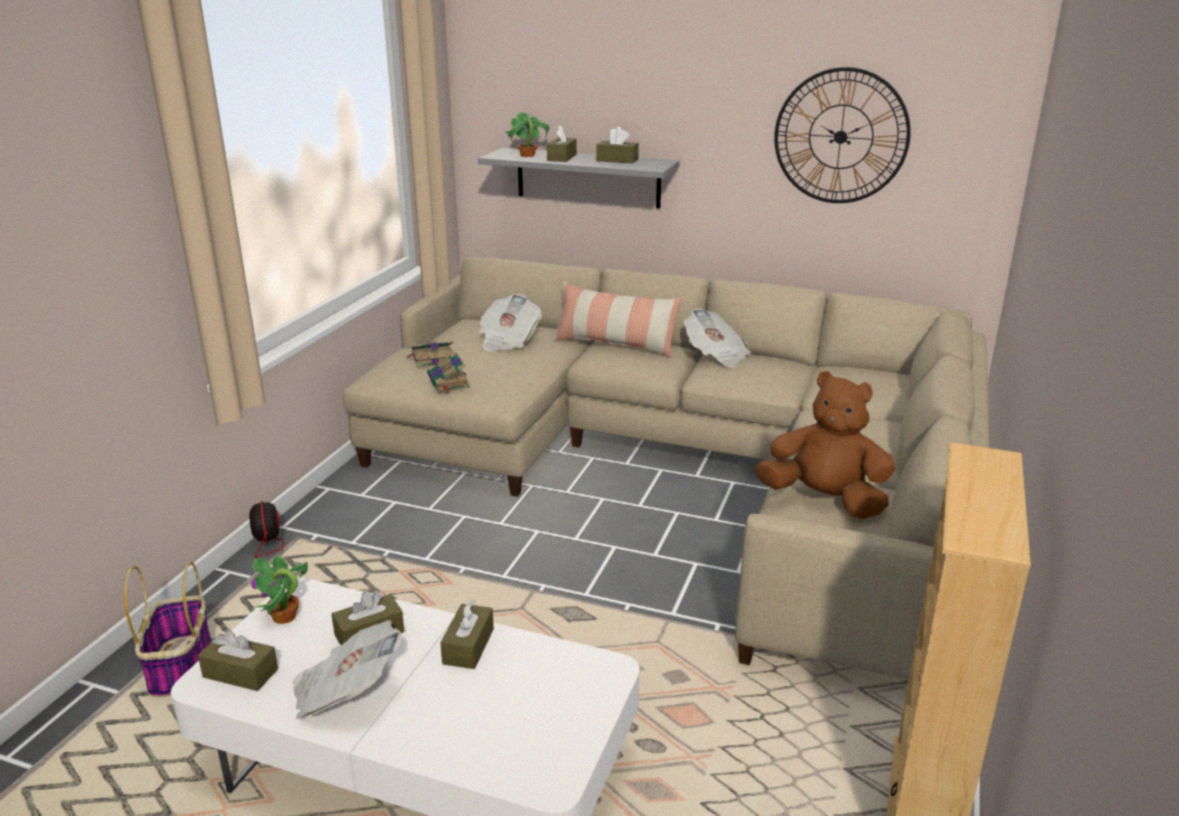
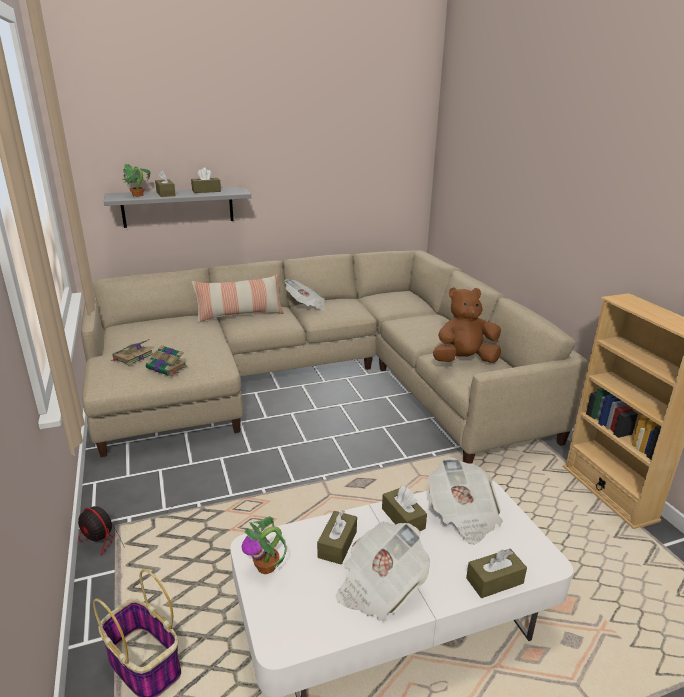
camera: 40 degrees left, 0 degrees up
brown tissue box [198,630,278,691] -> brown tissue box moved to [466,549,527,598]
newspaper [479,294,542,351] -> newspaper moved to [428,457,503,545]
wall clock [774,67,911,203] -> none

